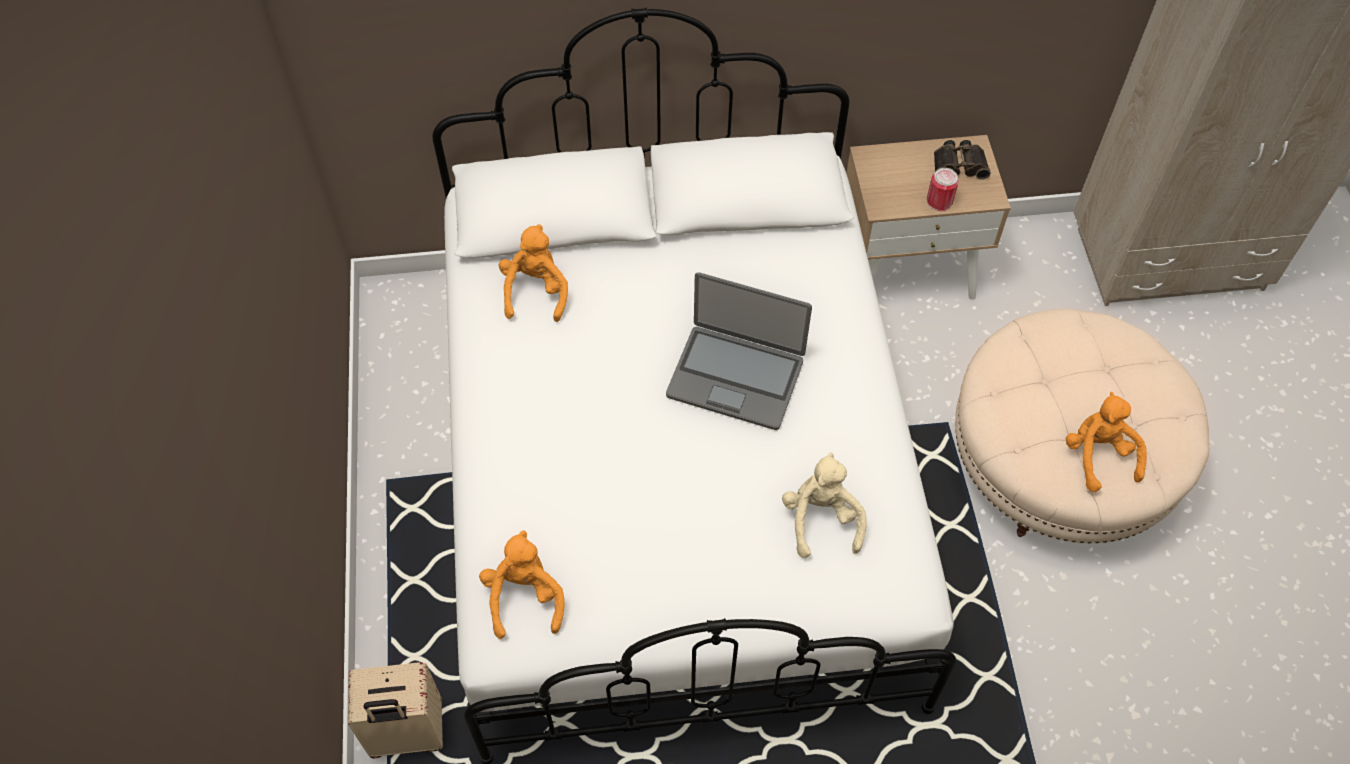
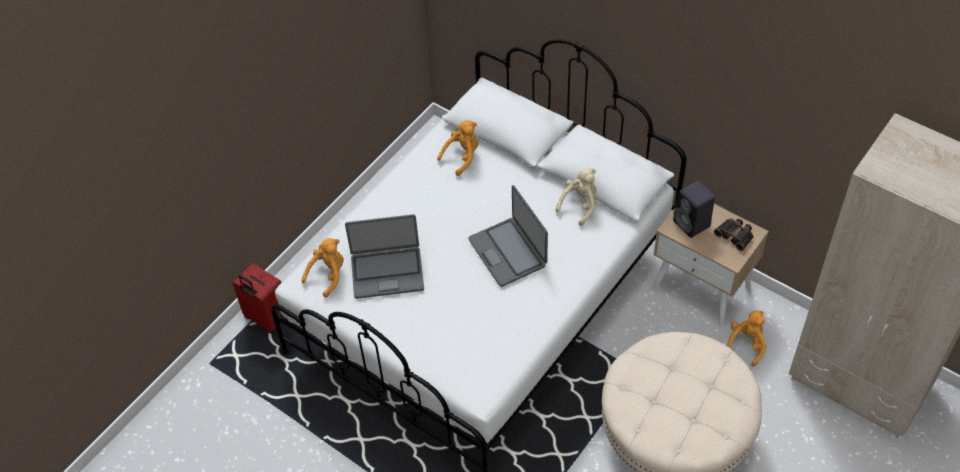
camera: 45 degrees right, 5 degrees down
beige suitcase [348,662,443,758] -> red suitcase [232,263,282,334]
beige plush toy [782,452,867,558] -> beige plush toy moved to [556,168,596,226]
can [927,168,959,211] -> none
orange plush toy [1066,392,1147,492] -> orange plush toy moved to [727,311,766,367]
none -> laptop [345,214,424,299]
none -> black speaker [673,181,715,238]

